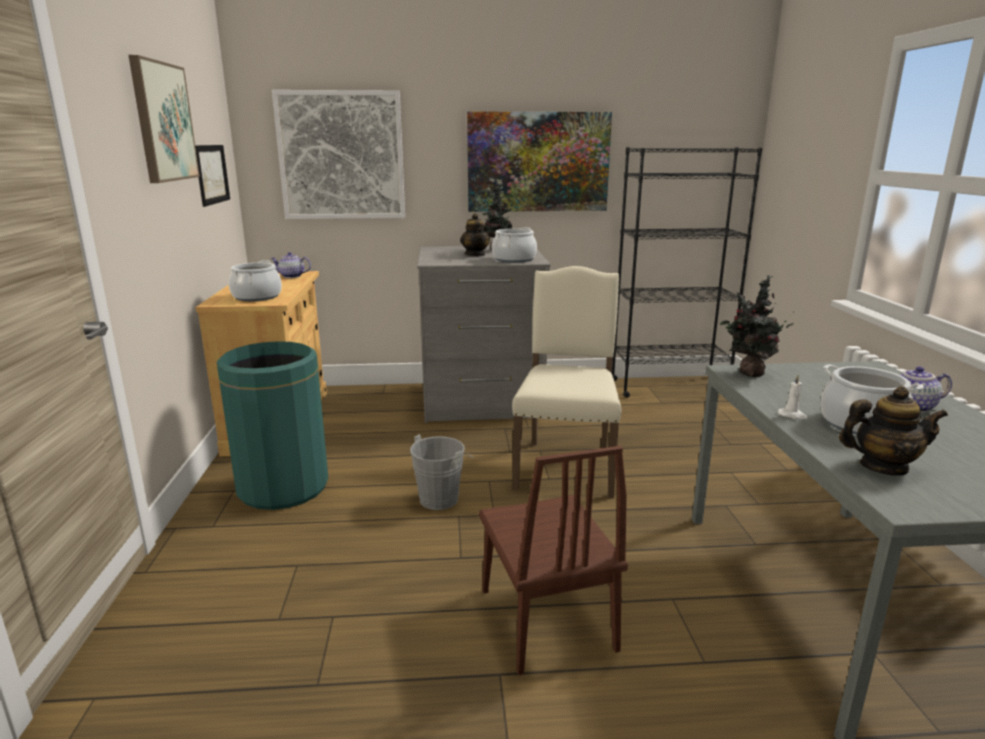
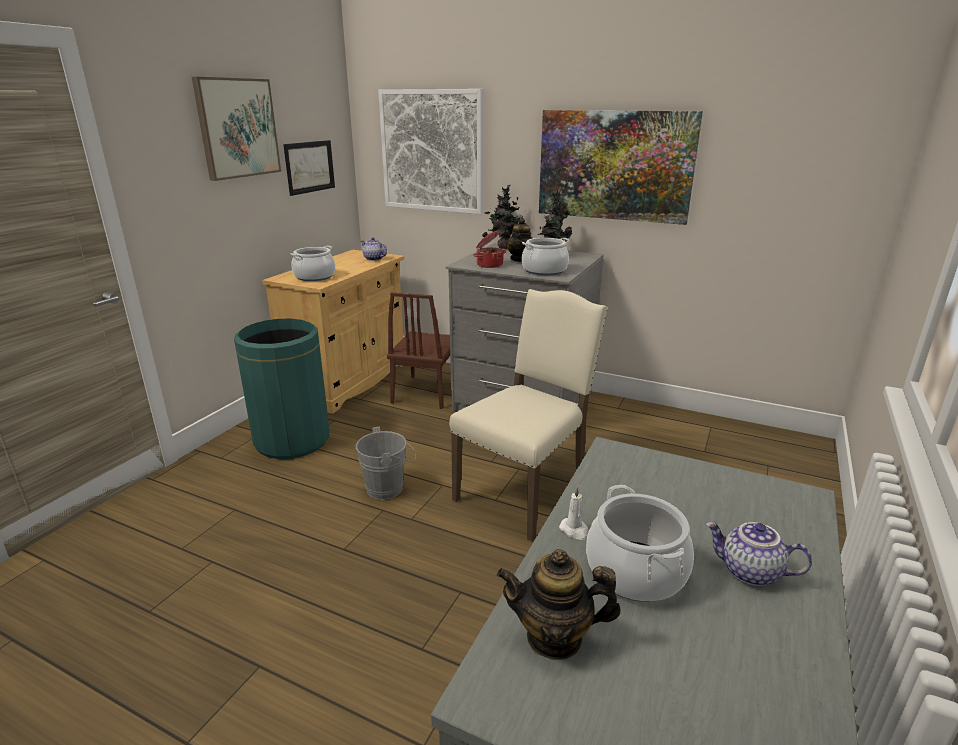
camera: 30 degrees right, 5 degrees up
brown chair [479,446,628,675] -> brown chair moved to [387,292,450,409]
black bookcase [612,147,762,398] -> none
potted plant [720,275,794,377] -> potted plant moved to [484,185,523,249]
teapot [839,386,948,476] -> teapot turned 150 degrees clockwise [497,549,621,660]
none -> cooking pot [473,230,506,268]

